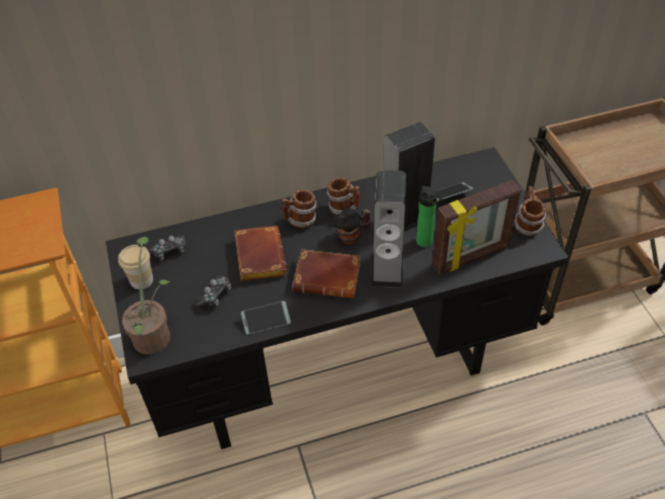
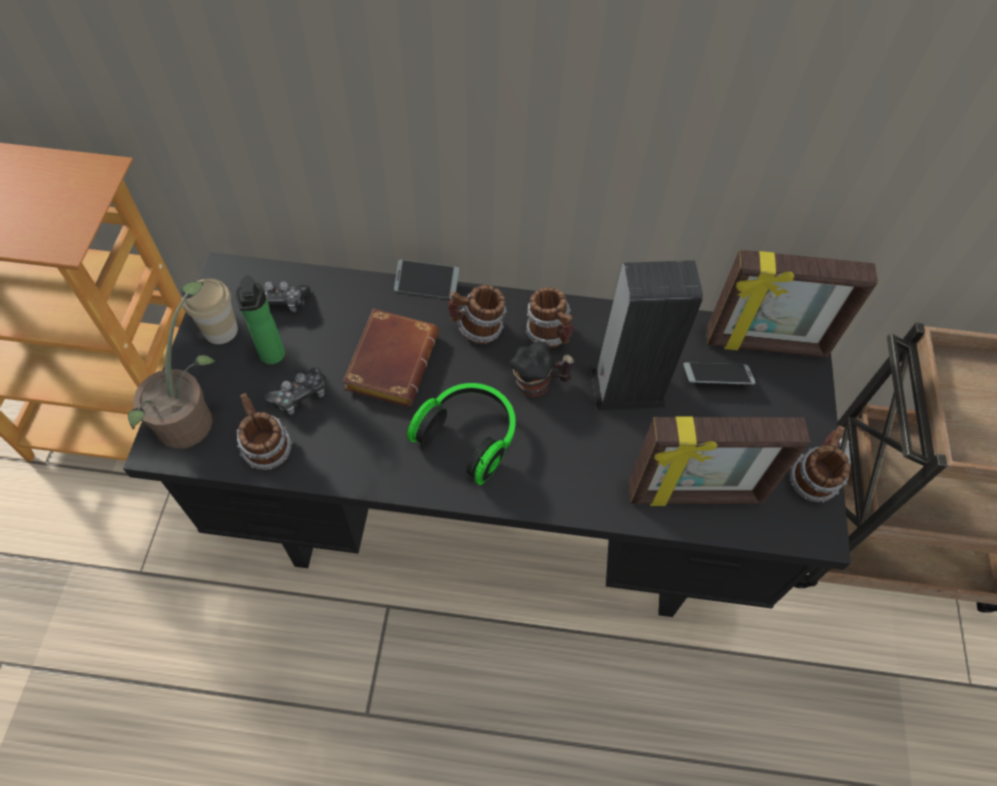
camera: 20 degrees right, 10 degrees up
phone [241,301,291,334] -> phone moved to [394,260,459,299]
brown book [293,249,361,298] -> headphones [407,383,516,485]
speaker [371,170,406,288] -> none
bottle [416,186,443,247] -> bottle moved to [235,275,285,364]
none -> mug [237,393,292,470]
none -> picture frame [707,250,878,358]

